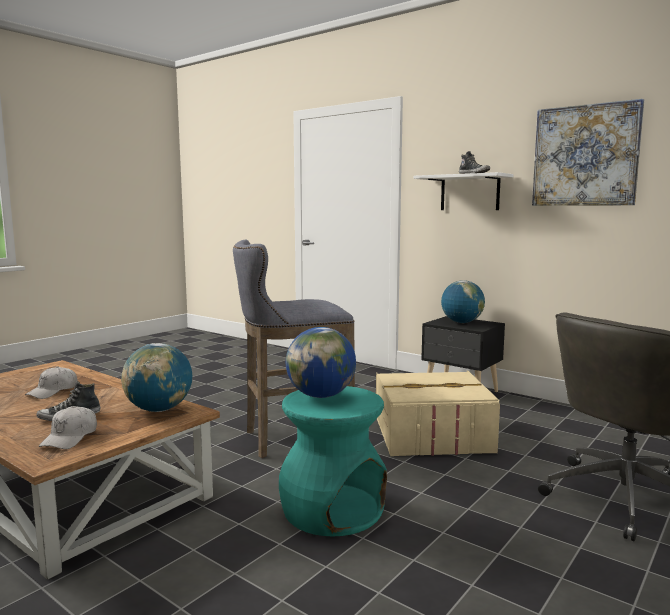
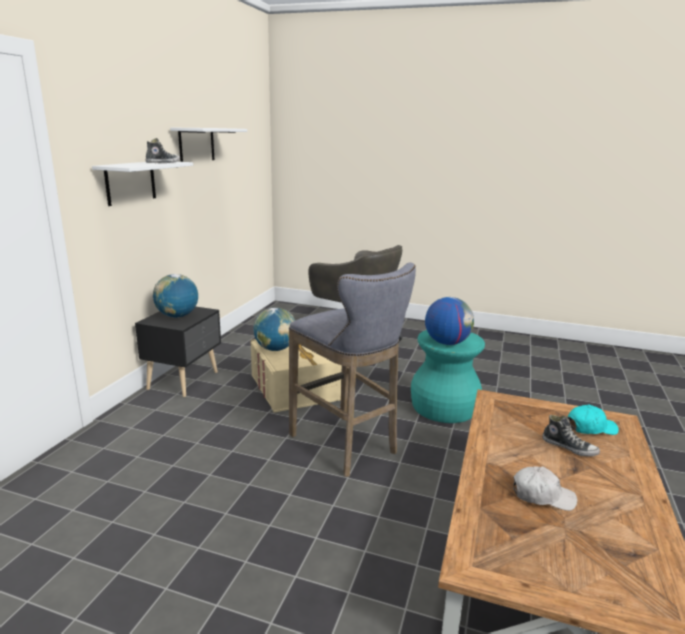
camera: 110 degrees left, 10 degrees up
white cap [39,406,97,449] -> turquoise cap [567,404,619,435]
globe [121,343,193,412] -> globe moved to [253,308,295,351]
picture [532,99,644,206] -> white shelf [170,127,247,162]

